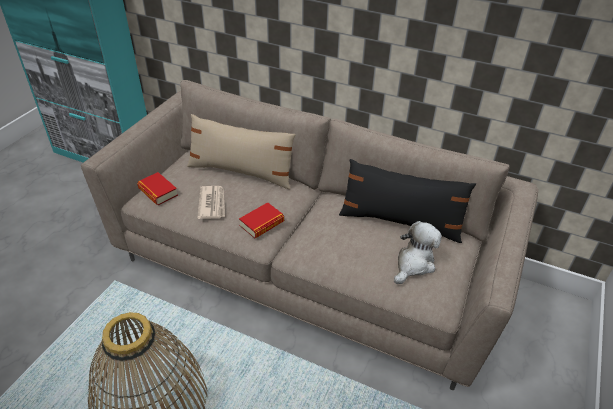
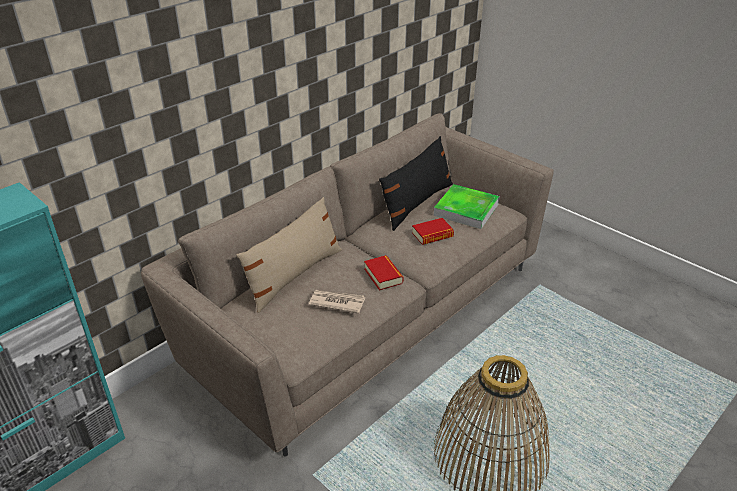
camera: 70 degrees left, 5 degrees down
book [137,172,178,205] -> book moved to [412,218,454,245]
plush toy [394,221,442,284] -> tray [434,184,500,229]

